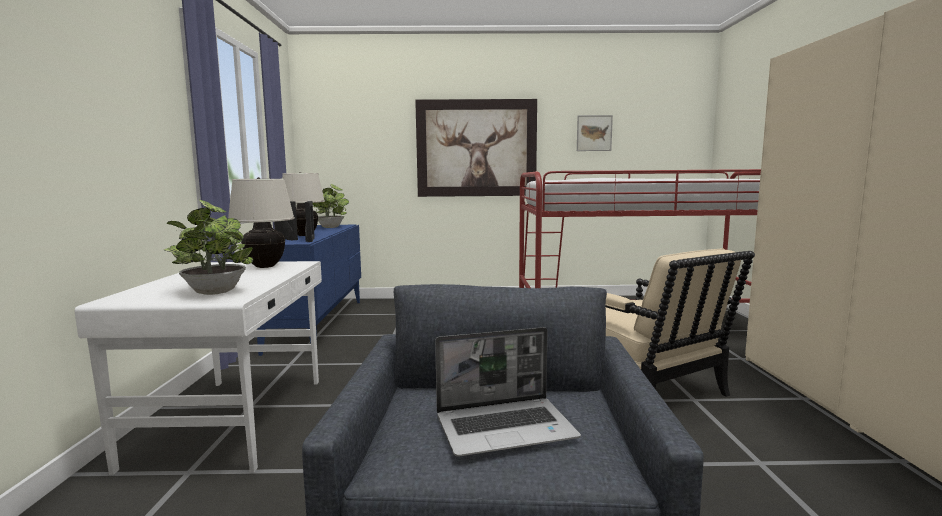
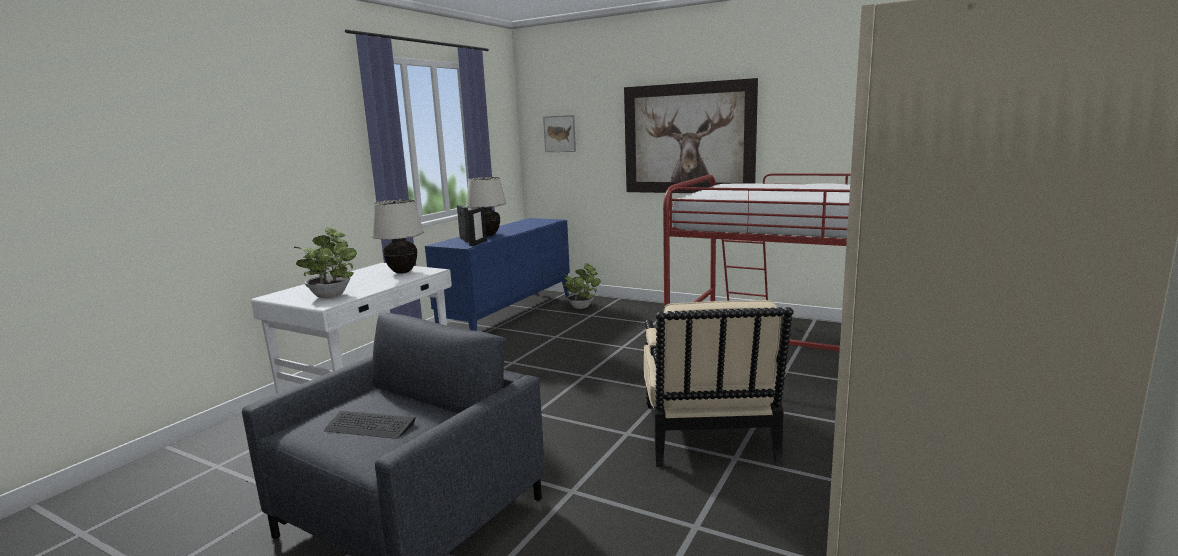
camera: 30 degrees right, 5 degrees up
potted plant [313,184,349,228] -> potted plant moved to [563,263,601,309]
laptop [435,327,581,457] -> keyboard [324,411,416,439]
picture [577,115,613,151] -> picture moved to [543,115,576,152]

